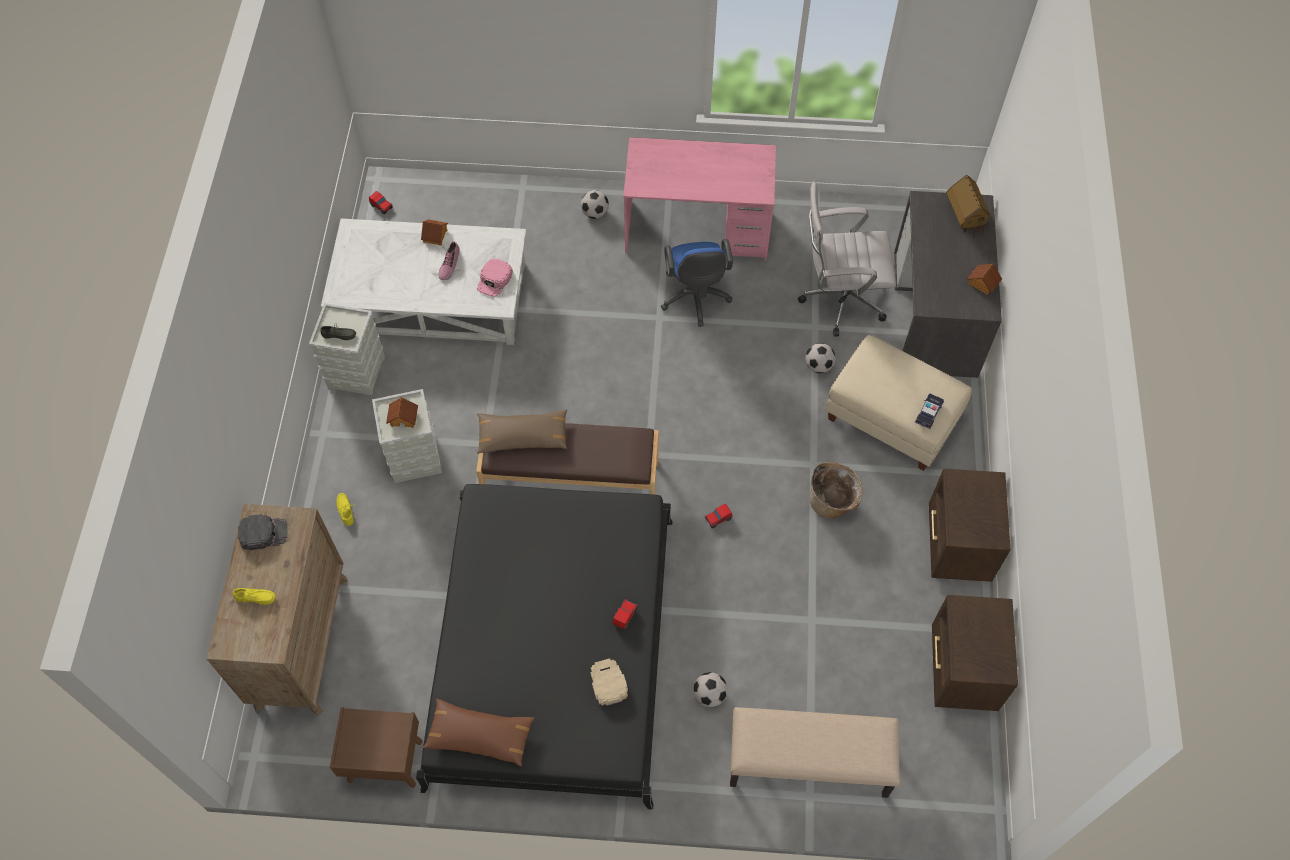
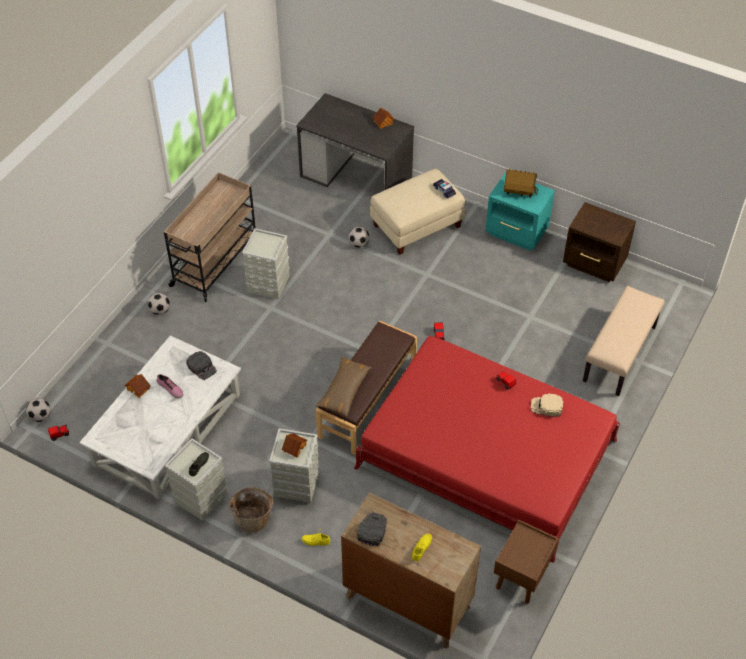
camera: 65 degrees left, 10 degrees down
black bed [416,484,672,810] -> red bed [354,336,620,563]
brown pillow [423,699,535,766] -> none
pink cap [477,259,513,297] -> black cap [186,351,217,380]
pink desk [623,137,776,261] -> beige cart [164,172,256,302]
blue office chair [661,239,733,327] -> grey storage box [242,228,290,300]
football [693,672,728,707] -> football moved to [26,398,51,422]
white office chair [798,181,896,337] -> none
basket [809,462,862,519] -> basket moved to [229,487,274,533]
brown nightstand [929,469,1011,582] -> turquoise nightstand [485,172,555,251]
toy house [946,175,992,238] -> toy house moved to [504,169,538,198]

